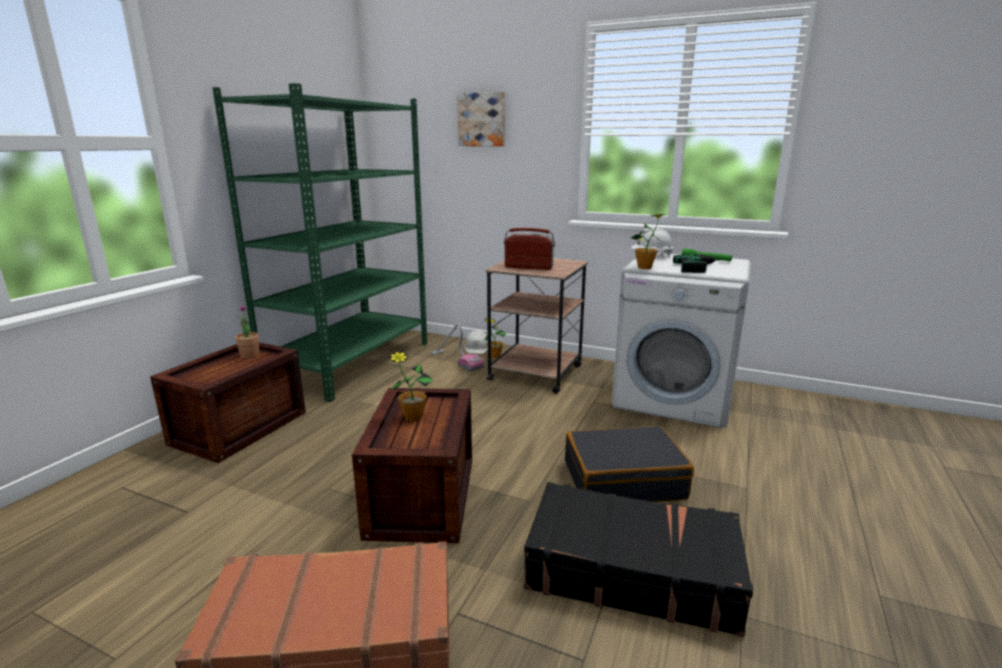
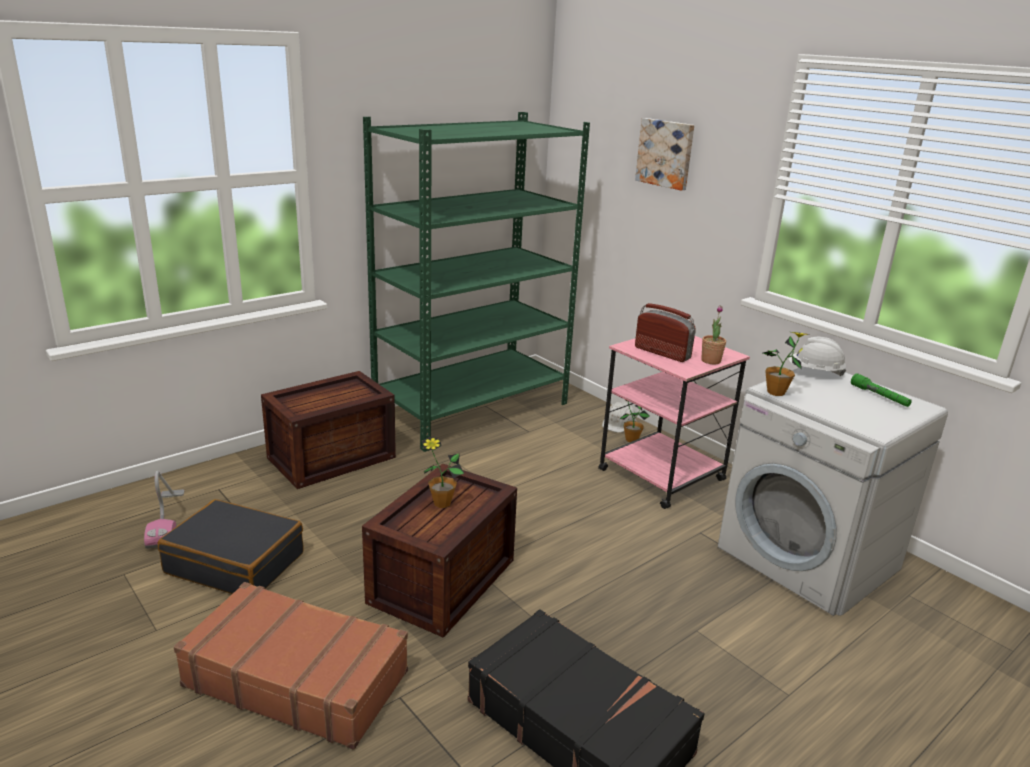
camera: 25 degrees right, 5 degrees up
potted plant [235,304,259,359] -> potted plant moved to [701,305,726,364]
vacuum cleaner [430,324,484,372] -> vacuum cleaner moved to [144,471,184,549]
brown cart [485,258,588,394] -> pink cart [598,336,750,509]
black suitcase [565,426,694,502] -> black suitcase moved to [158,499,303,594]
power drill [673,255,725,273] -> none

